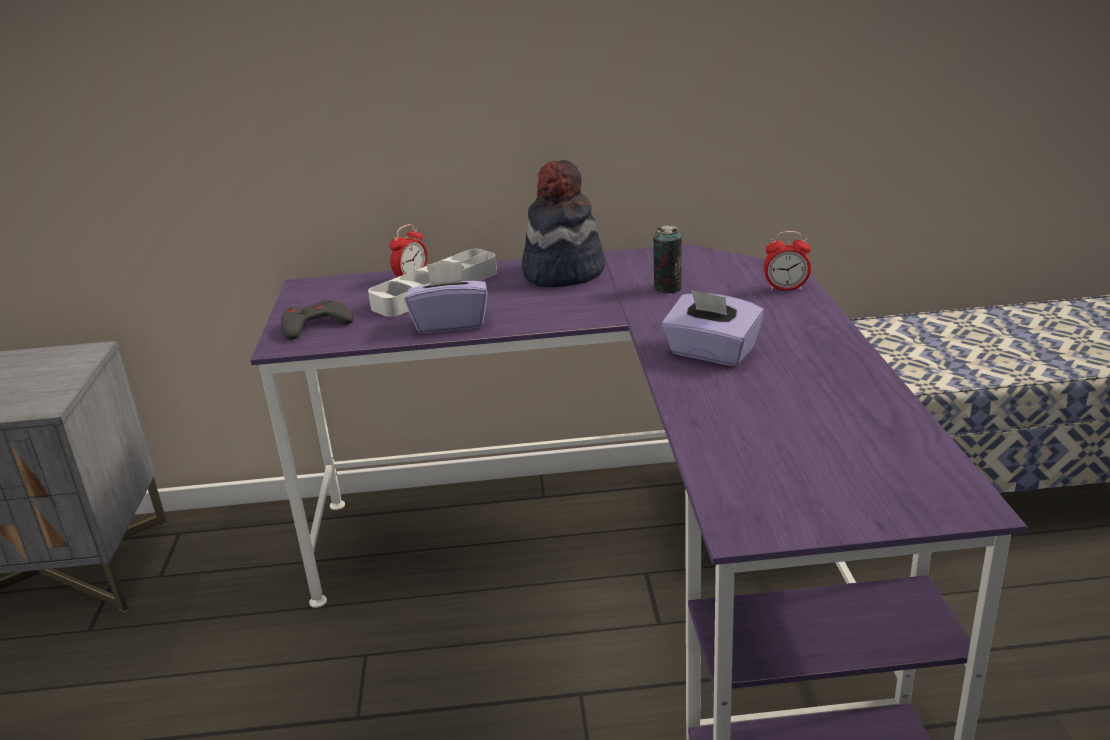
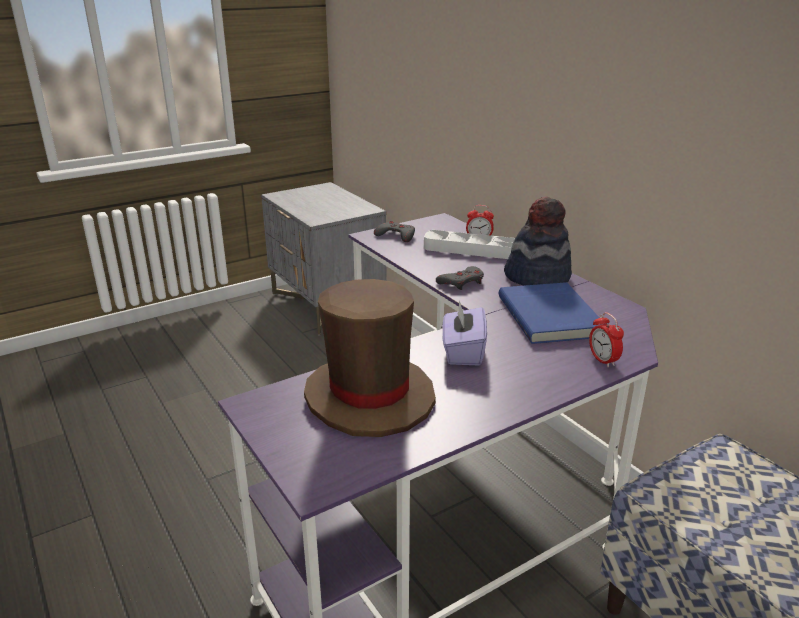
camera: 60 degrees right, 0 degrees up
purple tissue box [405,261,488,333] -> none
can [653,225,682,293] -> blue book [499,282,599,344]
none -> brown hat [304,279,436,437]
none -> grey game controller [436,266,484,290]

